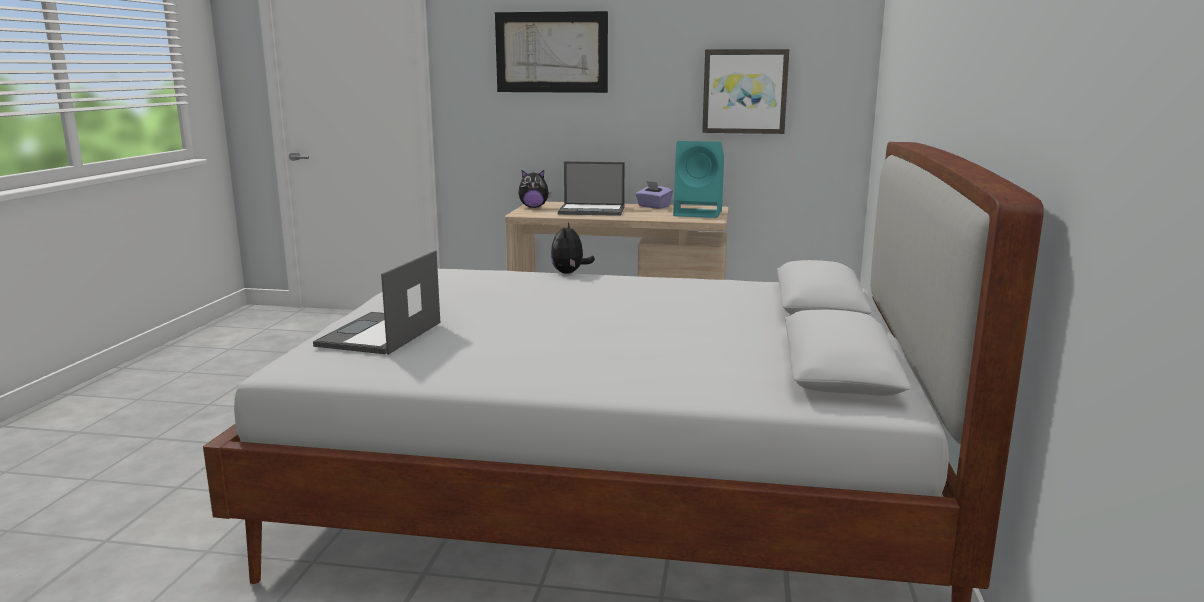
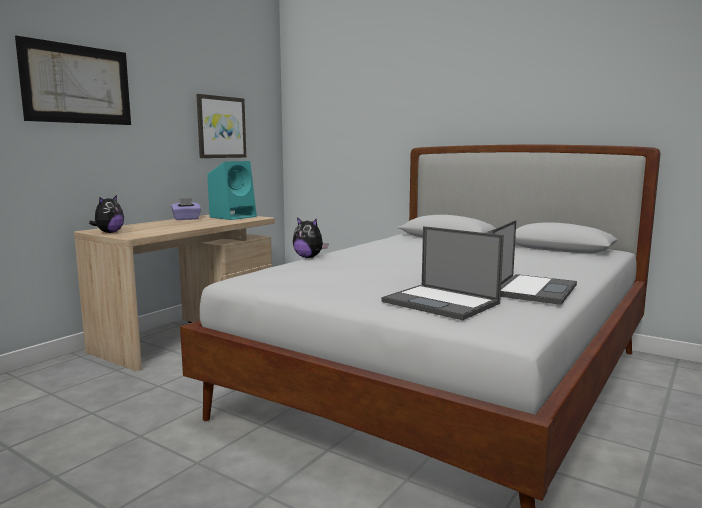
camera: 65 degrees left, 5 degrees down
laptop [558,161,625,216] -> laptop moved to [492,220,577,305]

